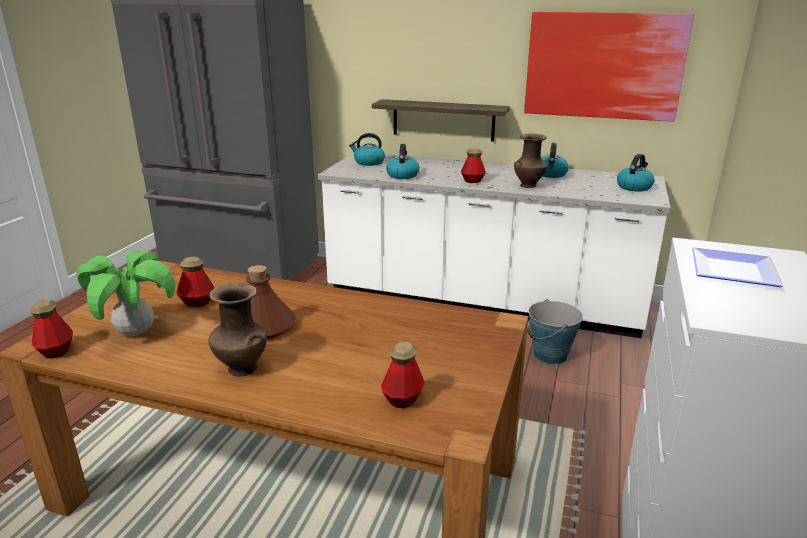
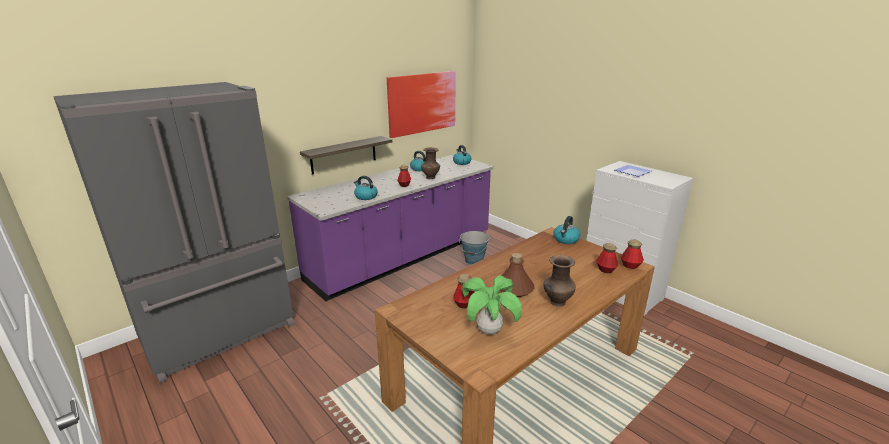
camera: 60 degrees left, 0 degrees up
bottle [30,299,73,358] -> bottle moved to [620,240,644,269]
white counter [318,153,671,338] -> purple counter [287,154,494,301]
kettle [349,133,385,166] -> kettle moved to [553,216,580,244]

